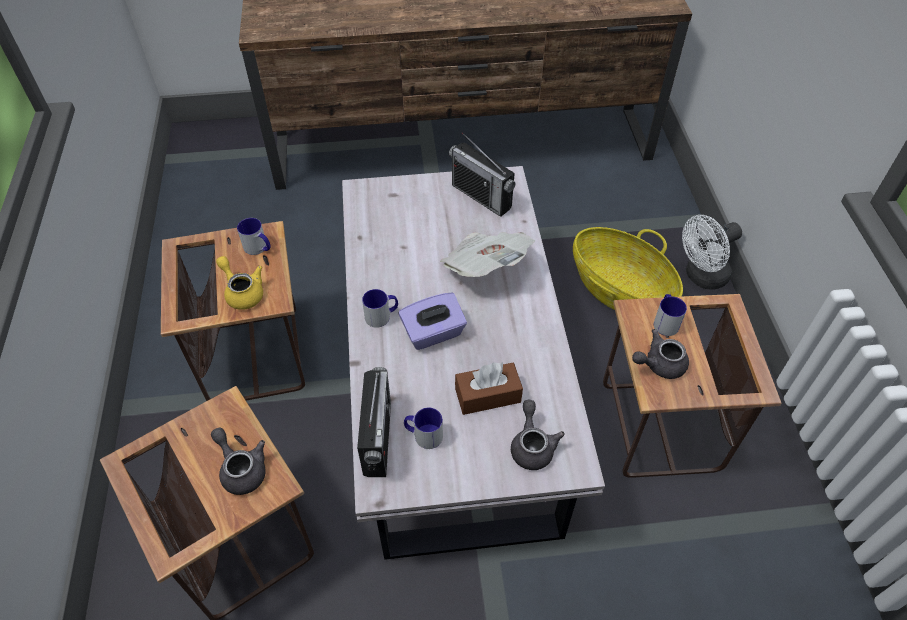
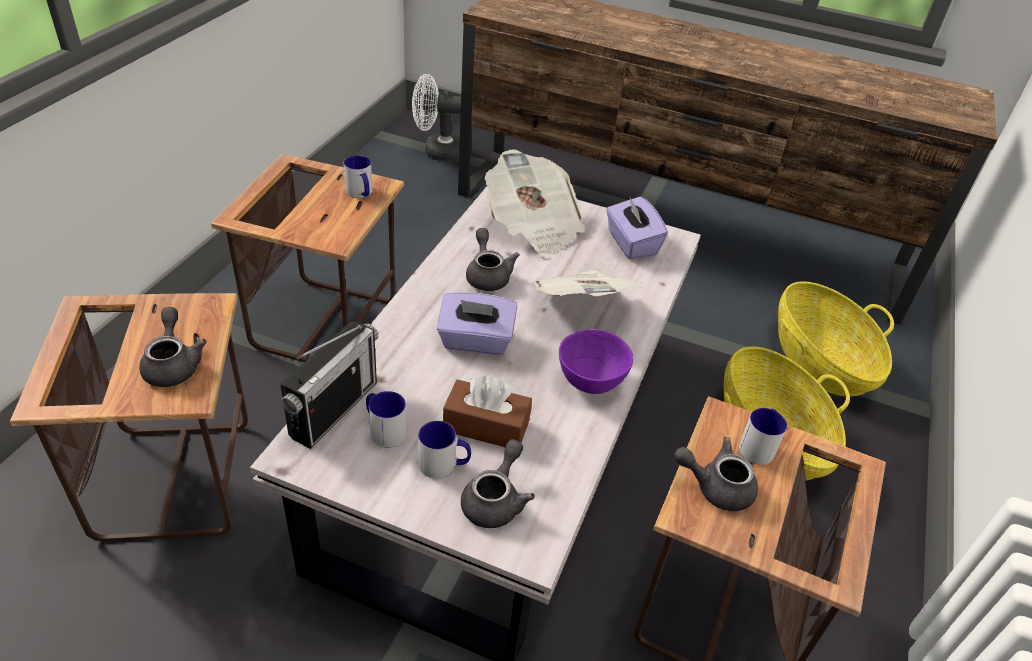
camera: 25 degrees right, 10 degrees down
yellow teapot [216,256,263,310] -> none
mug [362,289,398,328] -> mug moved to [418,421,471,479]
radio [449,132,516,217] -> purple tissue box [606,196,668,259]
white fan [682,215,742,290] -> white fan moved to [412,74,461,161]
none -> grey teapot [466,228,520,291]
none -> newspaper [485,149,586,259]
none -> purple bowl [559,329,633,394]
none -> basket [778,281,894,397]

